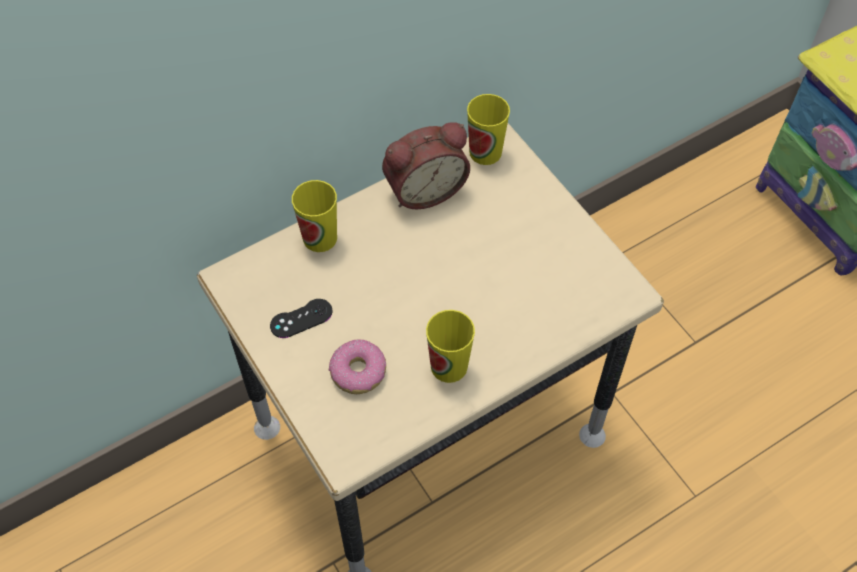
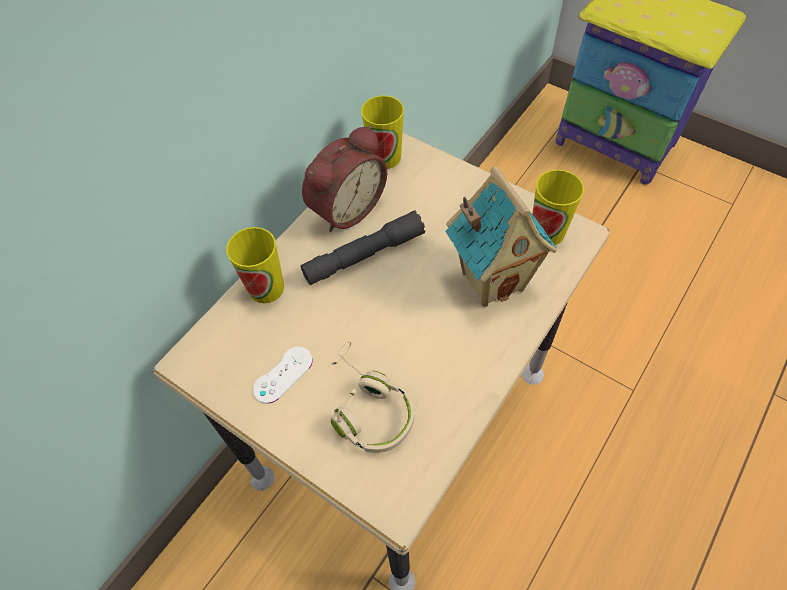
camera: 20 degrees left, 0 degrees up
black game controller [270,299,332,338] -> white game controller [253,347,313,404]
donut [329,340,386,394] -> beige headphones [331,341,415,453]
cup [426,310,475,383] -> cup moved to [532,169,584,245]
none -> grey flashlight [301,210,425,285]
none -> toy house [445,166,557,307]

